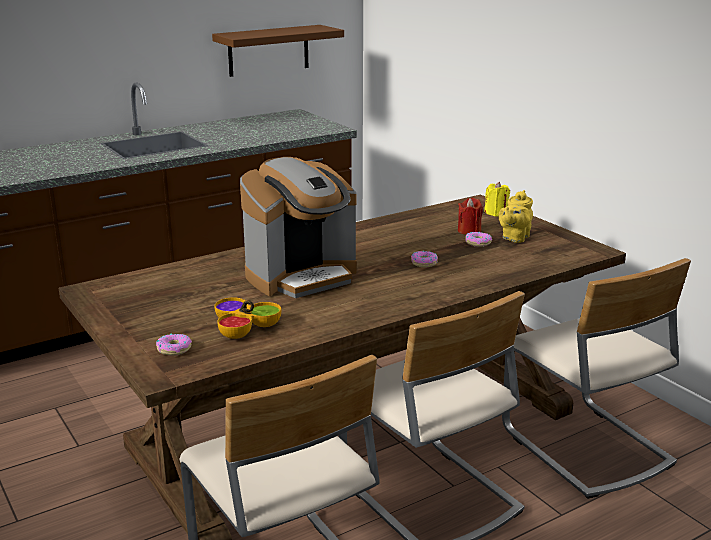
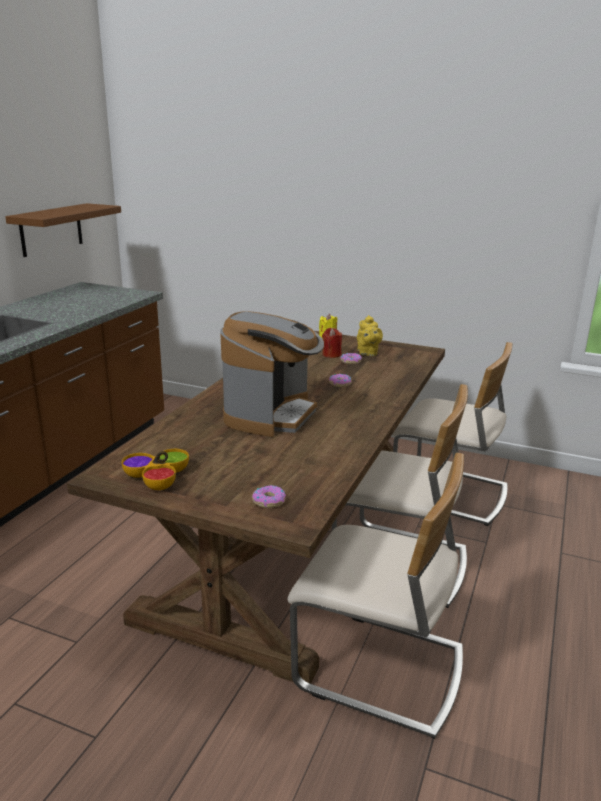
camera: 35 degrees left, 0 degrees up
bowl [214,297,281,339] -> bowl moved to [122,449,189,490]

